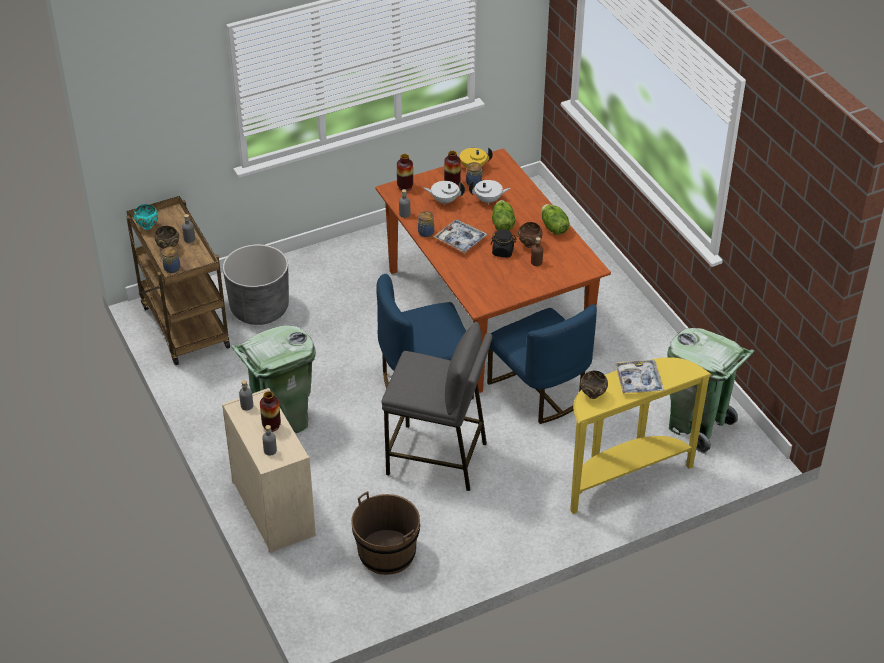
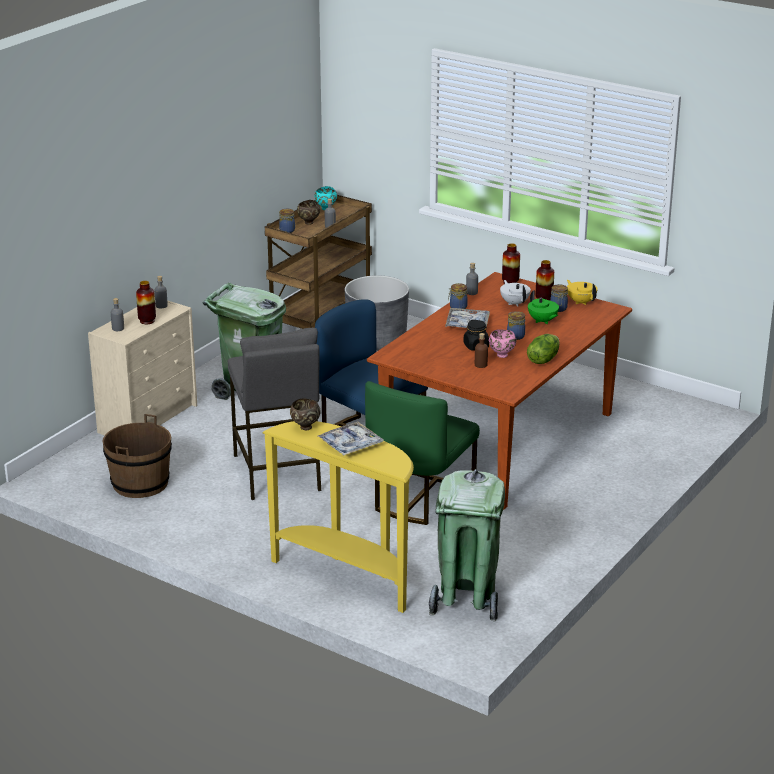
camera: 60 degrees right, 15 degrees down
white teapot [469,180,511,205] -> green teapot [528,290,559,324]
blue chair [487,304,597,424] -> green chair [365,381,480,525]
lettuce [492,200,515,230] -> jar [507,311,525,340]
brown bowl [518,222,543,248] -> pink bowl [489,329,516,358]

